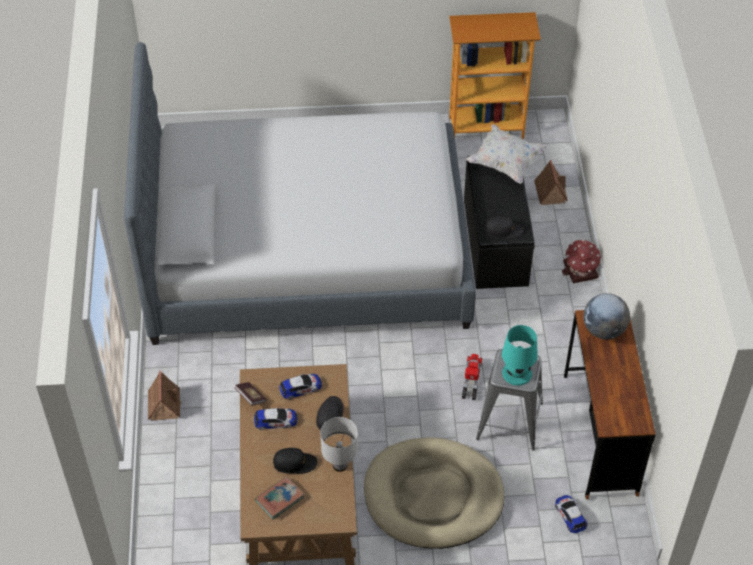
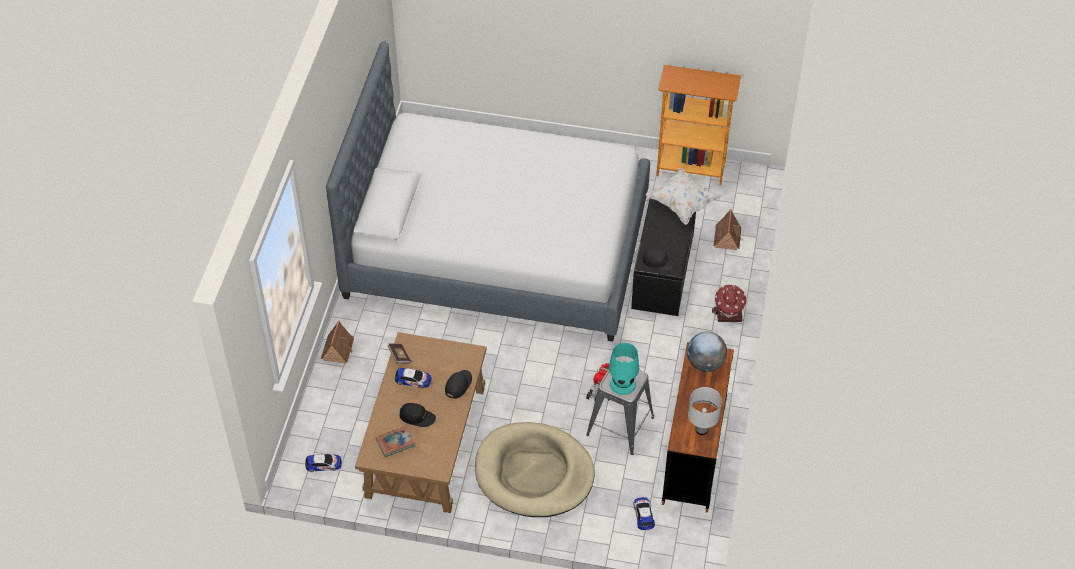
camera: 15 degrees right, 0 degrees up
toy car [279,374,322,400] -> toy car moved to [305,454,342,472]
white table lamp [320,417,358,472] -> white table lamp moved to [688,387,722,435]

